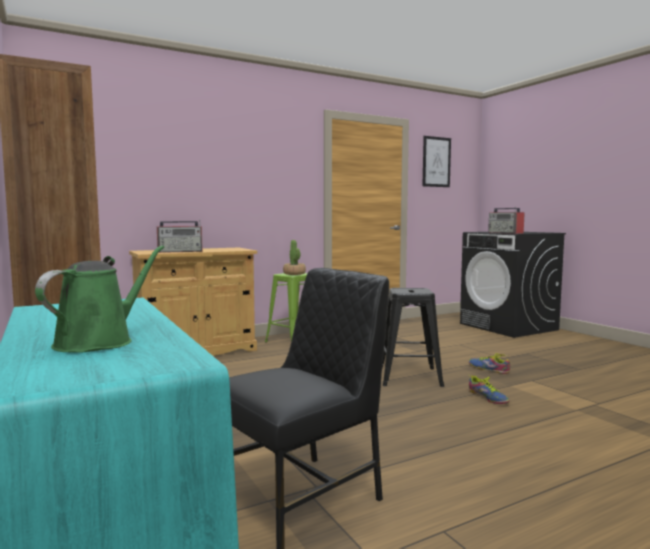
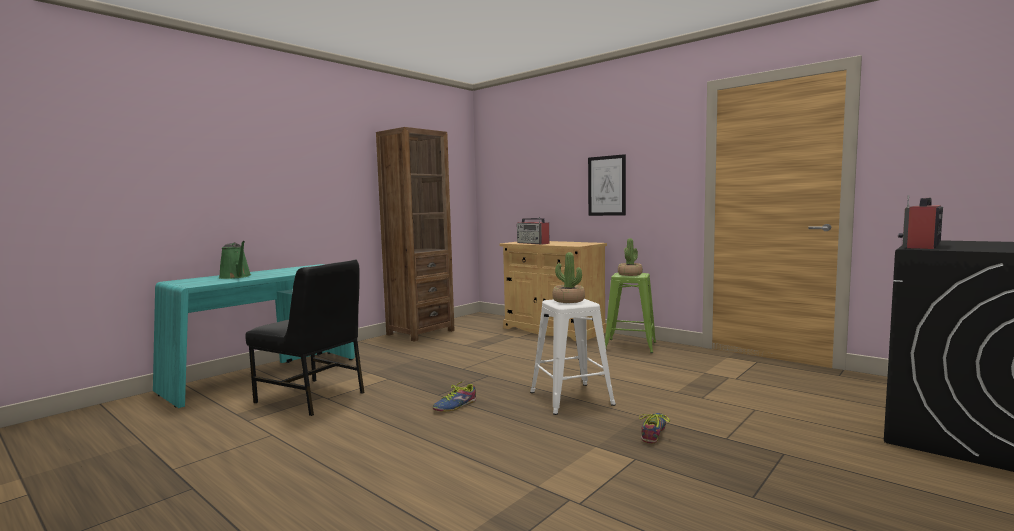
camera: 70 degrees right, 0 degrees up
green watering can [35,245,164,353] -> green watering can turned 45 degrees clockwise [219,241,251,279]
black stool [382,288,444,387] -> white stool [530,299,616,415]
picture [423,136,451,187] -> picture moved to [588,154,626,216]
shoe [469,375,509,404] -> shoe moved to [433,380,476,411]
none -> potted plant [552,252,585,303]

